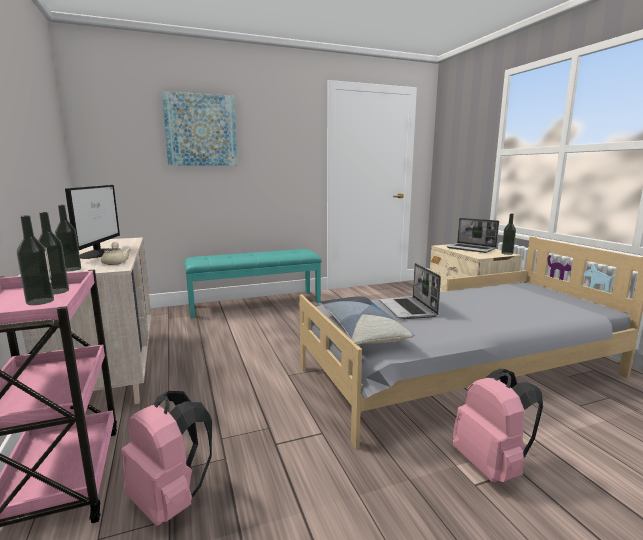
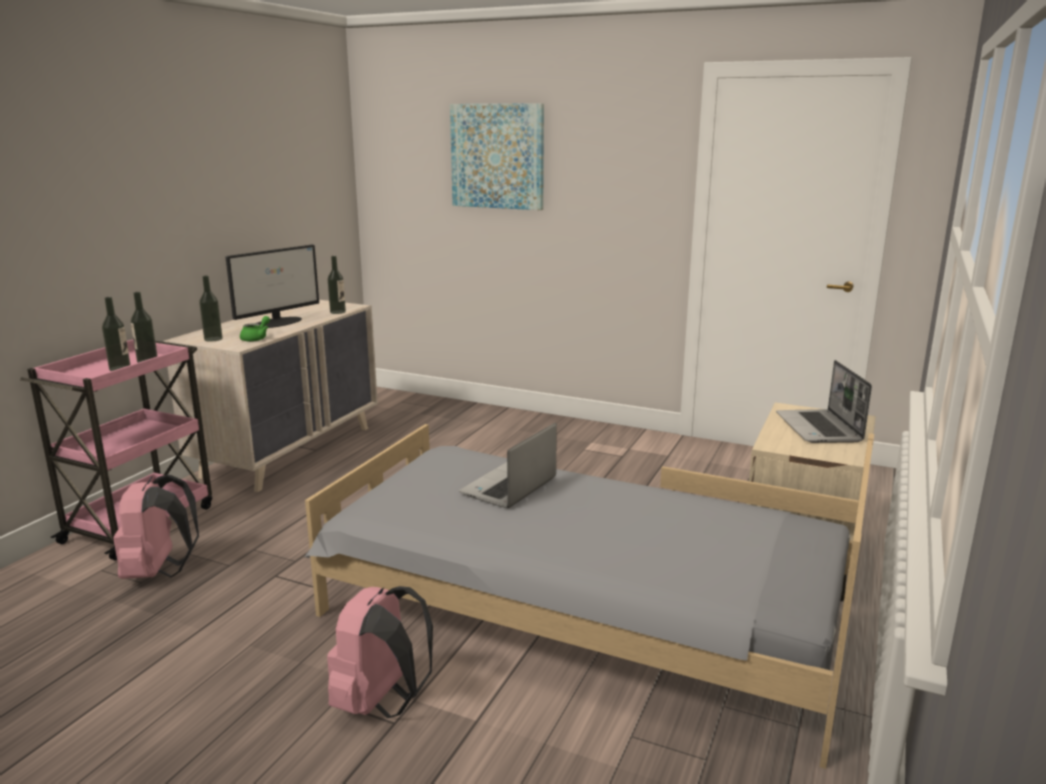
camera: 45 degrees right, 5 degrees up
beige teapot [101,242,131,265] -> green teapot [240,316,270,342]
turquoise bench [184,249,322,318] -> none
pillow [321,296,415,344] -> none
bottle [501,214,516,255] -> bottle moved to [328,256,346,314]

